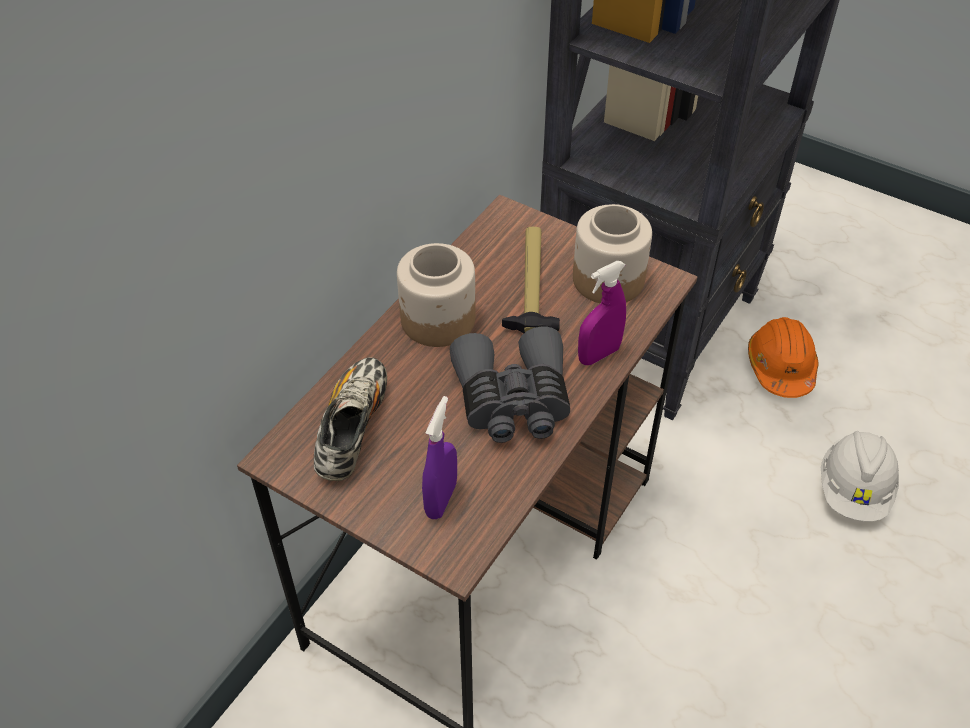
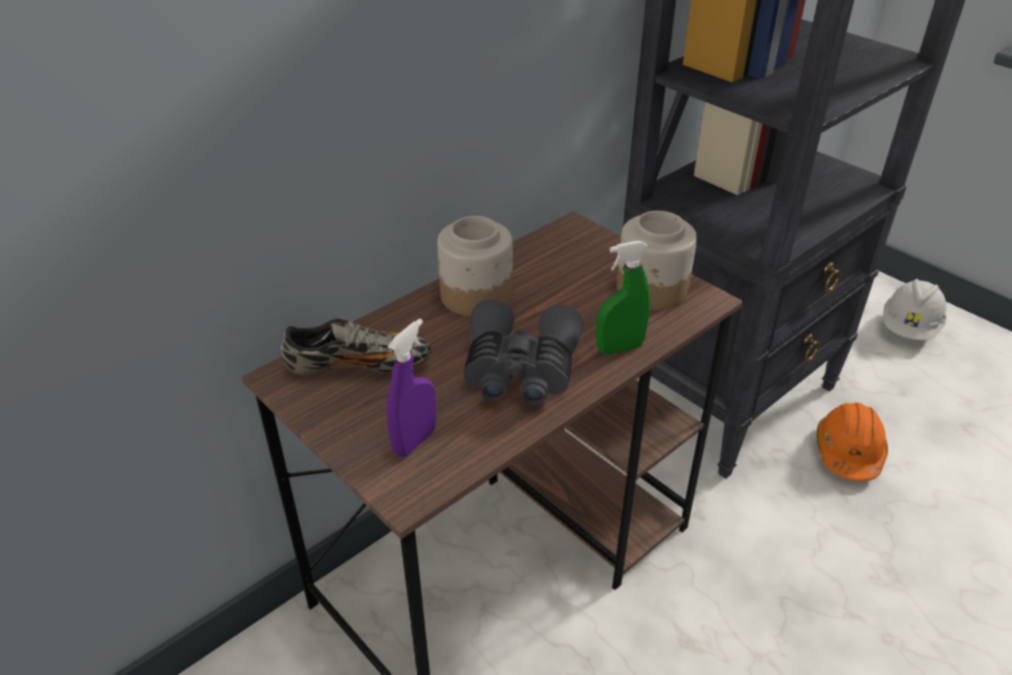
camera: 15 degrees right, 10 degrees down
shoe [314,357,387,481] -> shoe turned 60 degrees clockwise [281,319,431,375]
hammer [502,227,560,334] -> none
purple spray bottle [578,261,626,365] -> green spray bottle [596,241,651,355]
white hard hat [821,431,899,522] -> white hard hat moved to [883,279,946,340]

